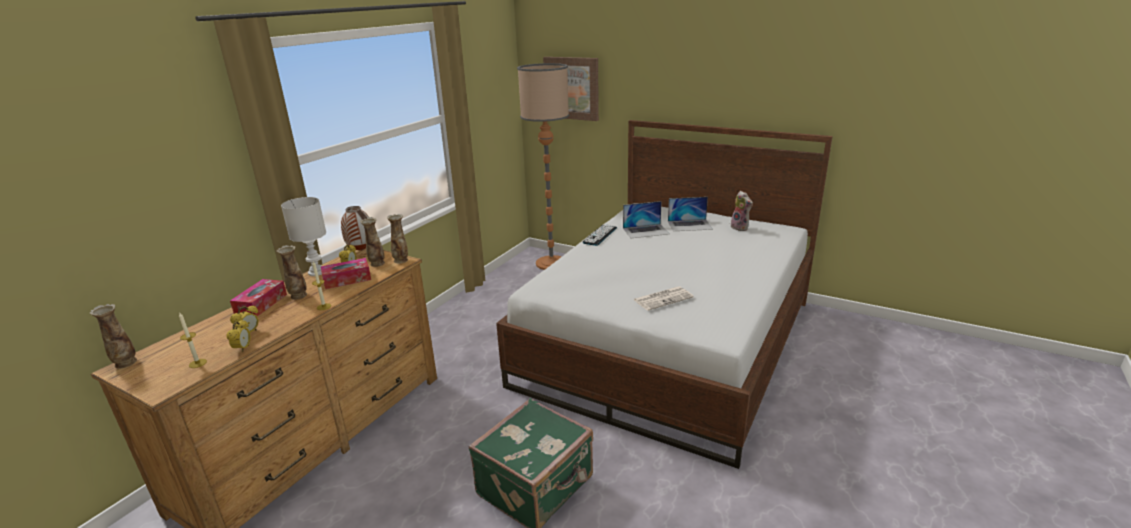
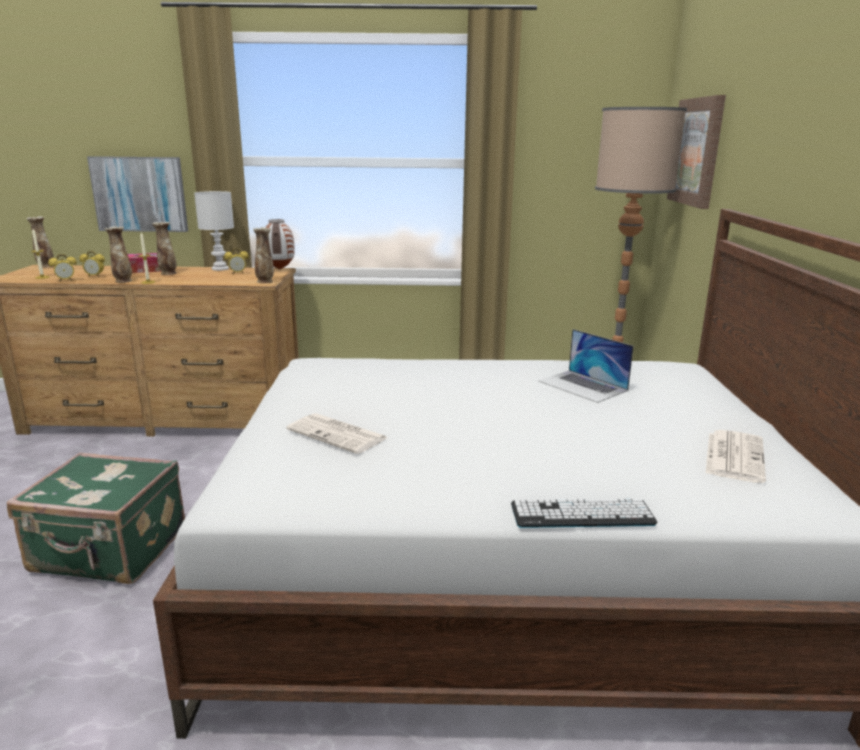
camera: 60 degrees right, 5 degrees down
tissue box [321,258,371,289] -> none
vase [360,217,385,267] -> vase moved to [104,226,132,283]
keyboard [582,224,617,246] -> keyboard moved to [511,499,657,528]
laptop [668,197,713,231] -> none
plush toy [731,191,753,231] -> newspaper [705,430,766,483]
none -> picture [87,156,188,232]

